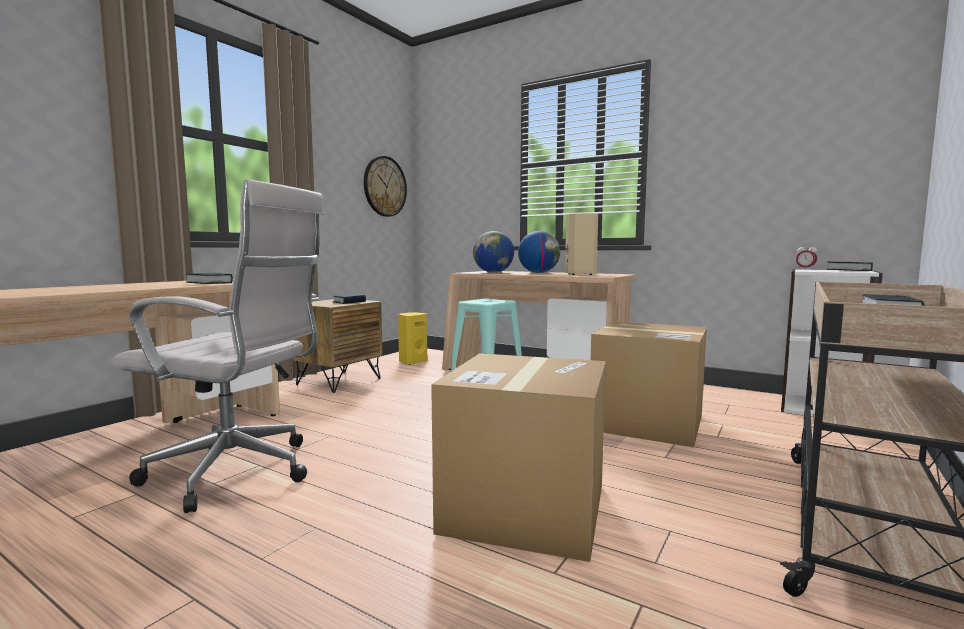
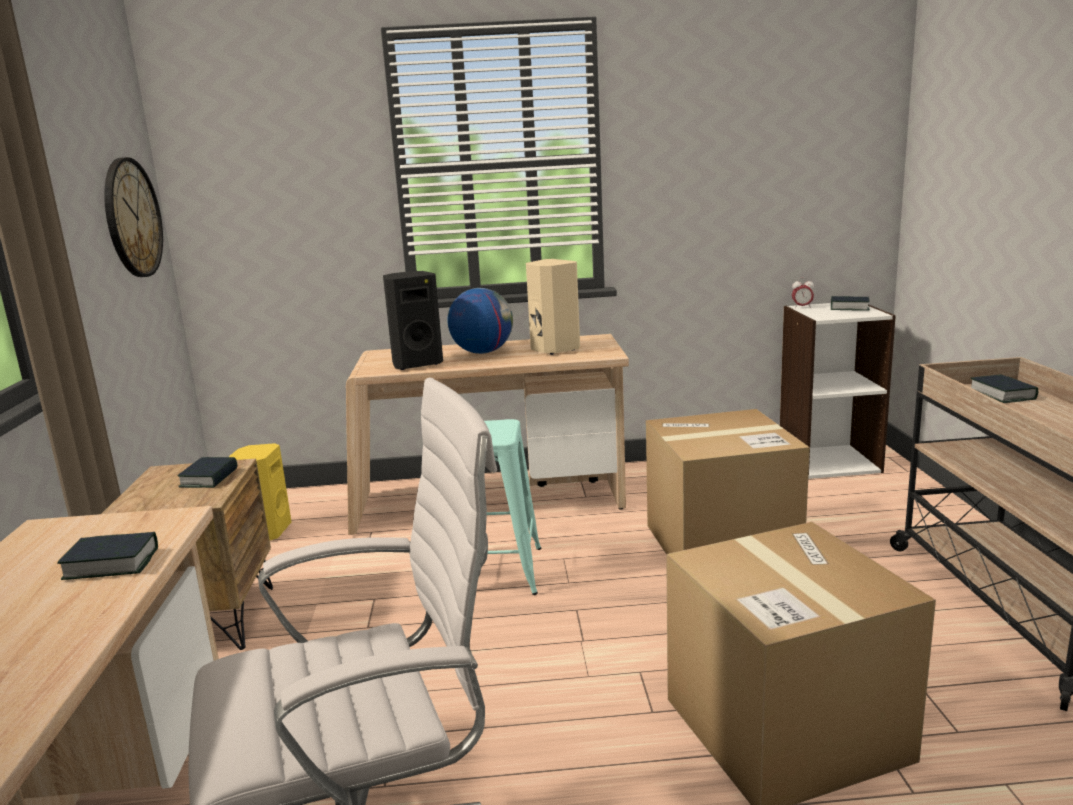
camera: 35 degrees left, 10 degrees up
globe [473,231,514,273] -> black speaker [383,271,443,370]

